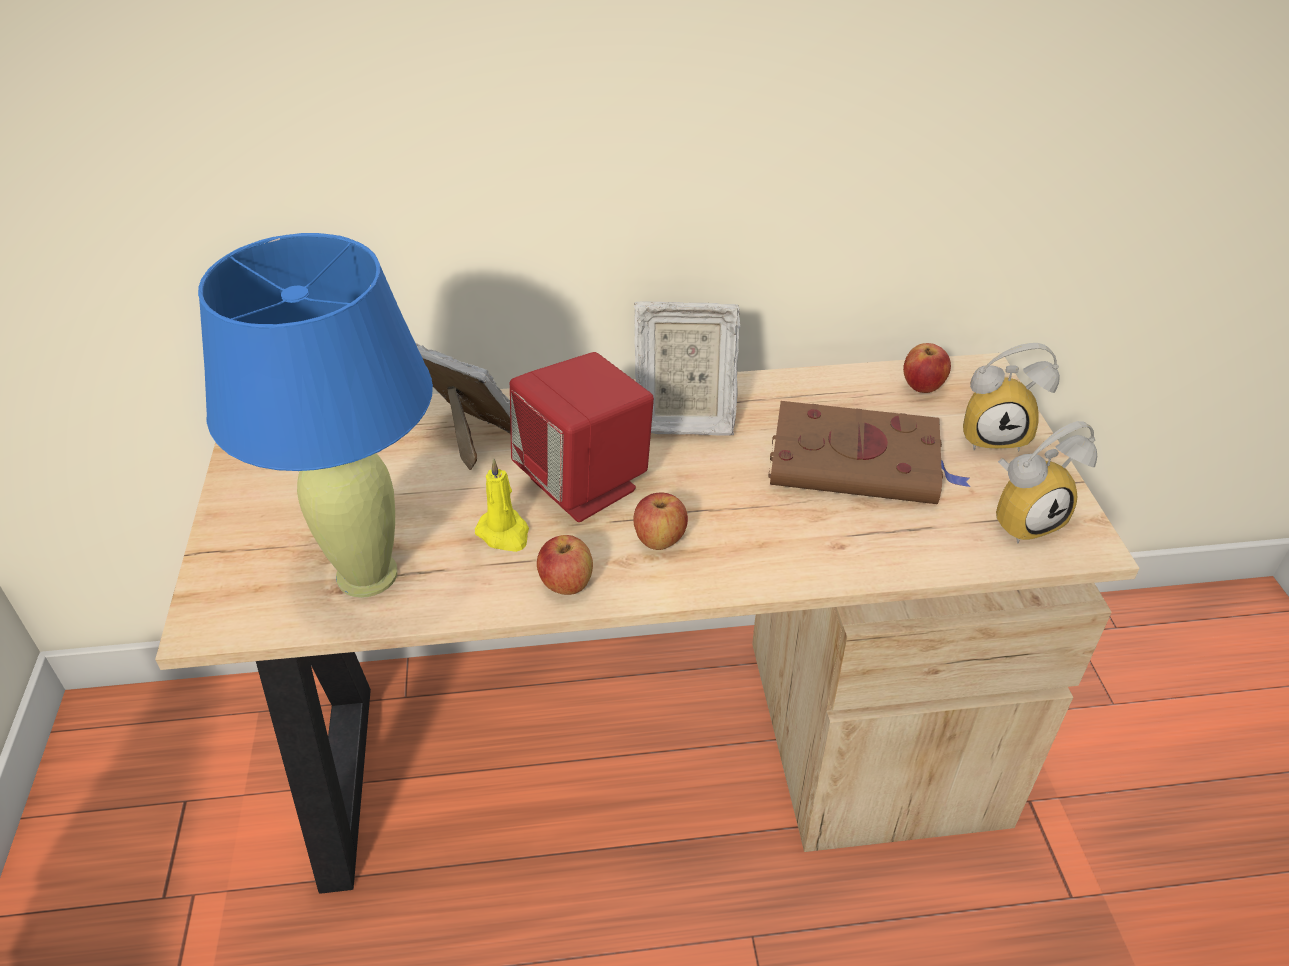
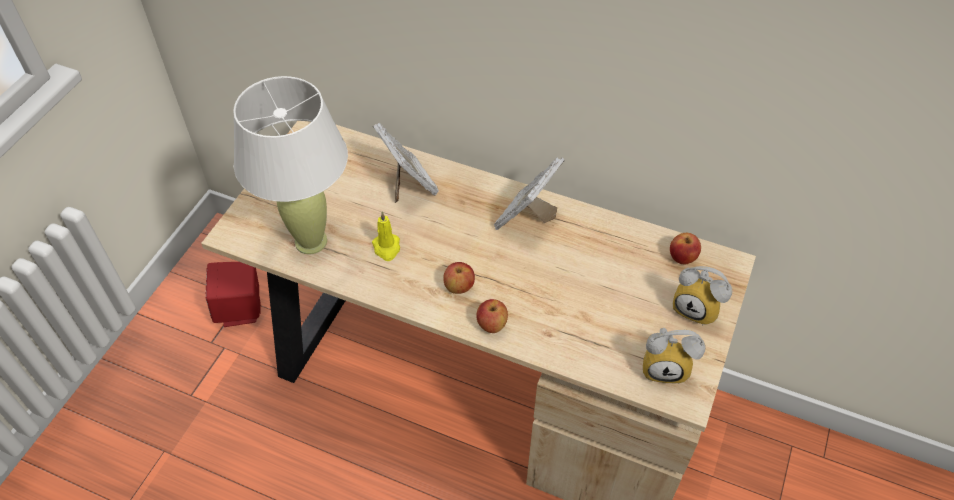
camera: 30 degrees right, 10 degrees up
blue table lamp [198,233,433,598] -> white table lamp [233,76,348,254]
red speaker [510,352,654,522] -> red speaker moved to [205,262,260,327]
apple [537,535,593,595] -> apple moved to [476,299,508,333]
picture frame [634,302,740,436] -> picture frame turned 90 degrees clockwise [494,157,565,230]
brown book [768,401,971,504] -> none

